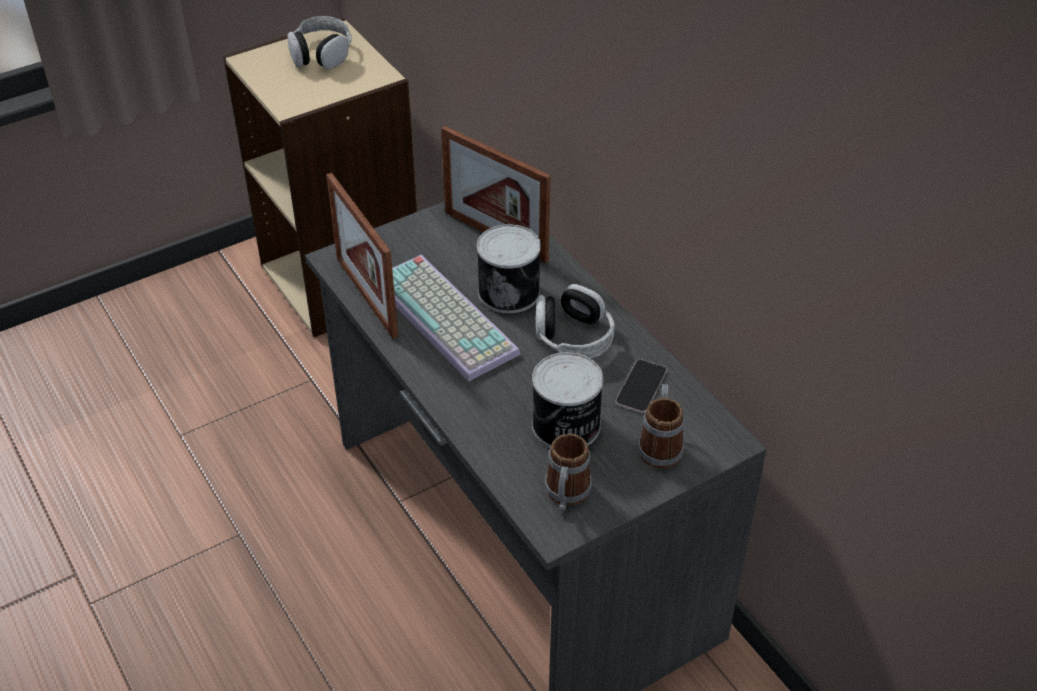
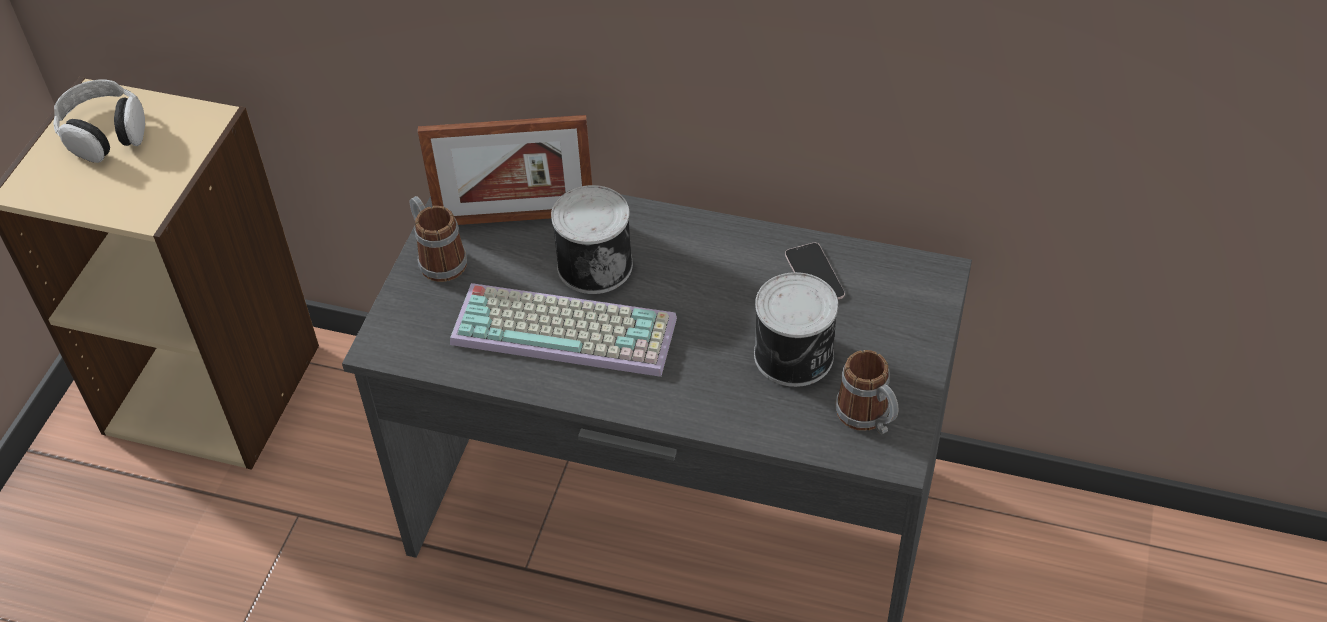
camera: 40 degrees left, 5 degrees up
picture frame [326,173,398,339] -> none
headphones [536,284,615,359] -> none
mug [638,384,684,469] -> mug moved to [410,196,467,282]

